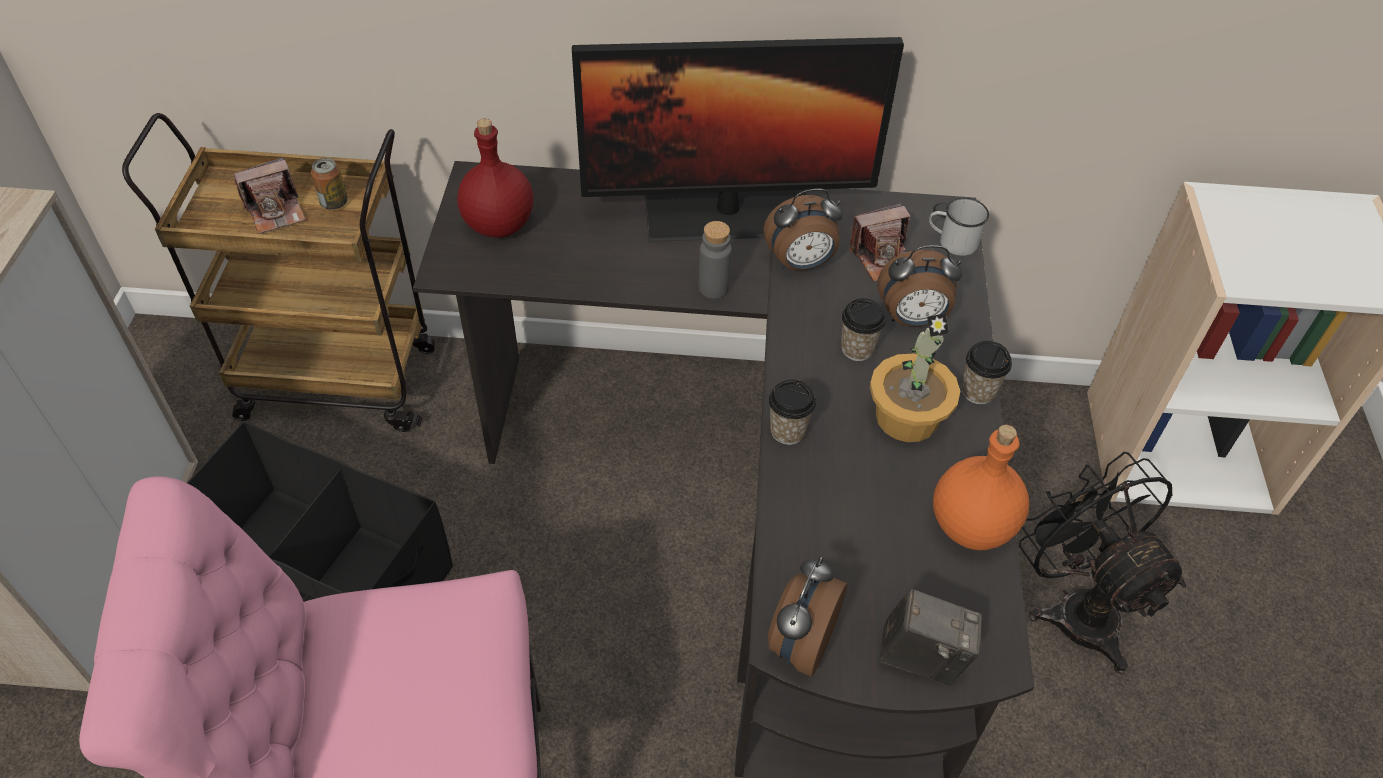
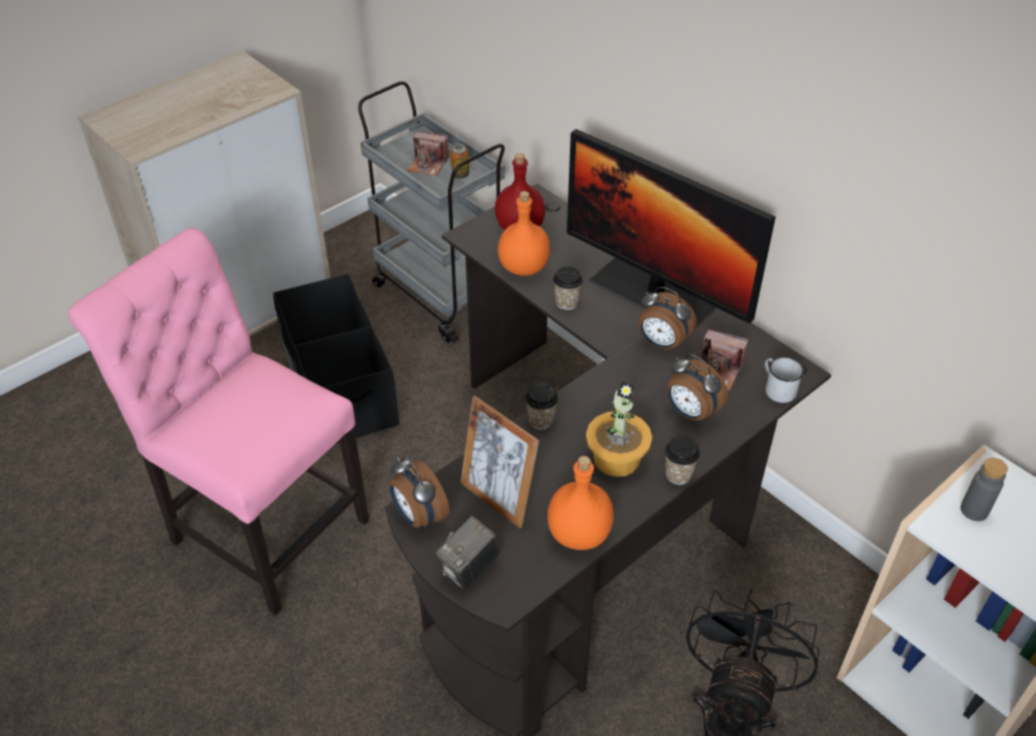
camera: 45 degrees right, 5 degrees down
brown cart [122,113,435,432] -> grey cart [358,81,505,343]
grey bottle [699,221,732,299] -> grey bottle moved to [960,458,1008,521]
alarm clock [767,556,847,677] -> alarm clock turned 105 degrees counterclockwise [390,457,450,529]
cup [841,298,886,361] -> cup moved to [553,267,583,310]
camera [879,589,982,686] -> camera turned 75 degrees clockwise [436,516,501,590]
none -> picture frame [460,396,539,528]
none -> orange bottle [498,191,550,276]

